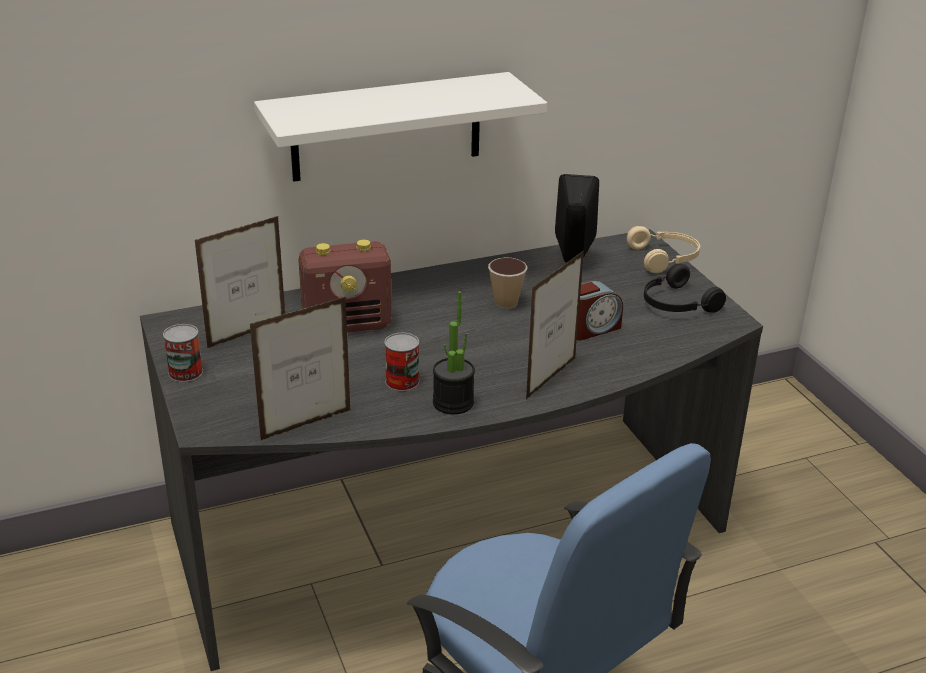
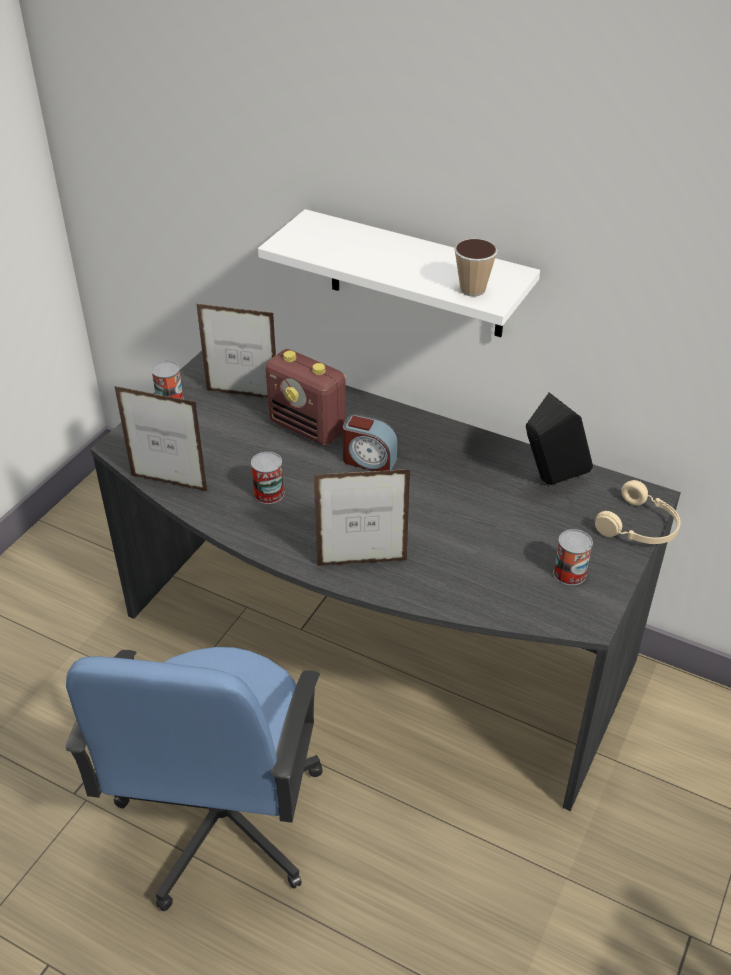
camera: 50 degrees right, 10 degrees up
potted plant [433,291,475,414] -> none
cup [488,257,527,309] -> cup moved to [454,239,498,297]
alarm clock [577,280,623,340] -> alarm clock moved to [343,414,398,471]
black headphones [644,264,726,313] -> can [553,529,593,586]

